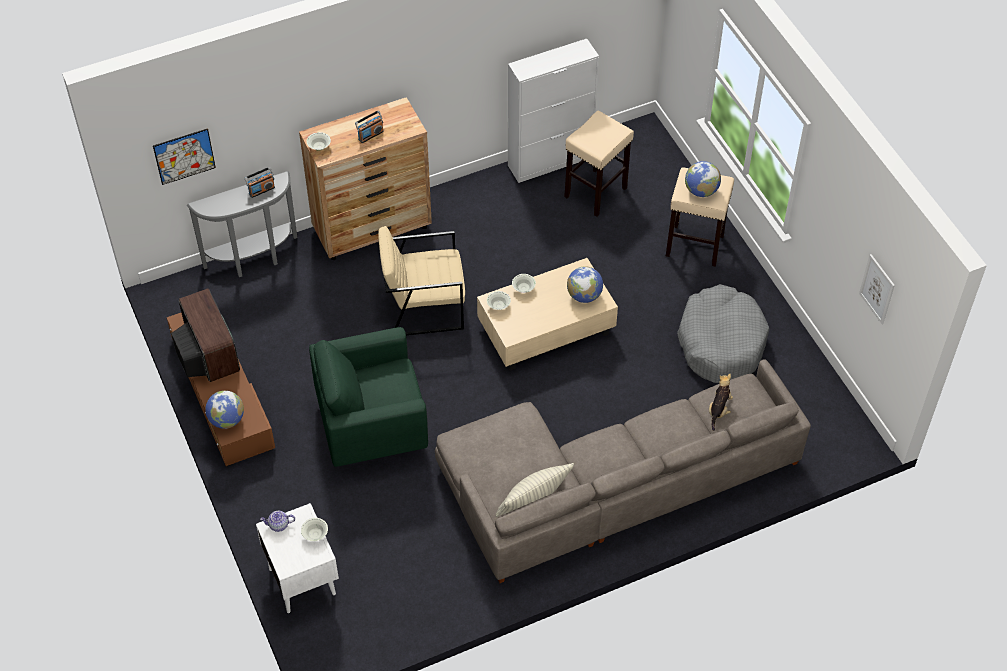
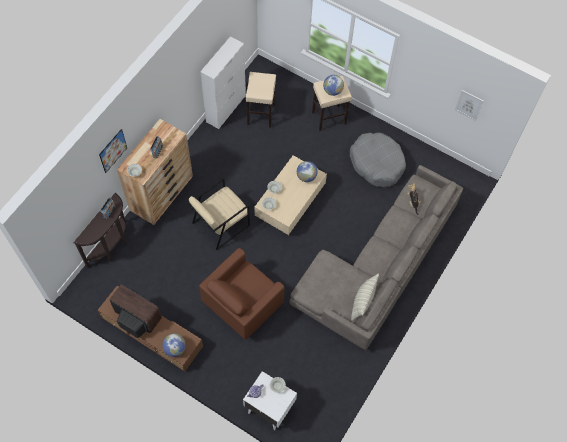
camera: 35 degrees left, 10 degrees up
picture [153,128,216,185] -> picture moved to [99,129,127,173]
grey console table [186,171,297,277] -> brown console table [74,193,126,268]
green armchair [309,327,428,467] -> brown armchair [199,248,284,340]

